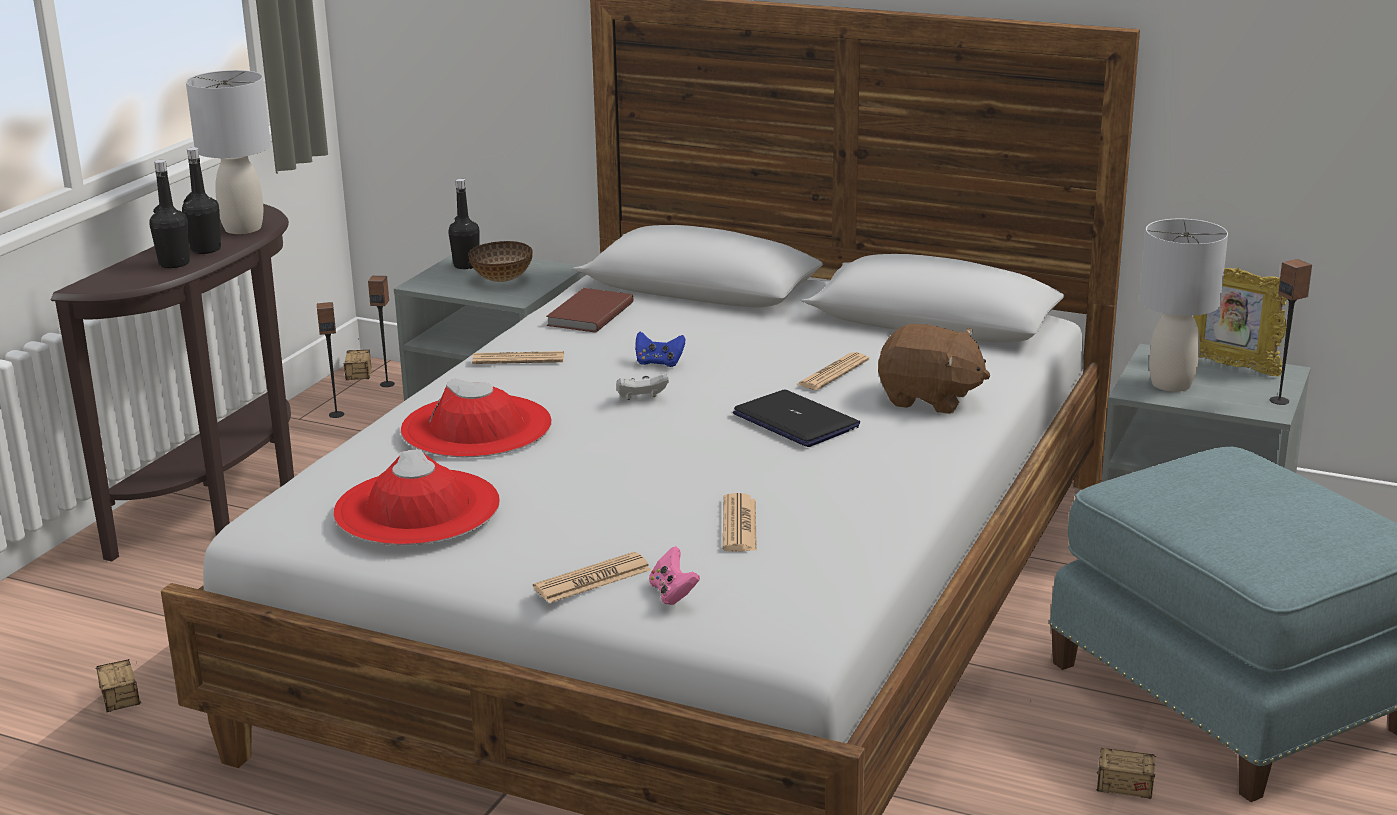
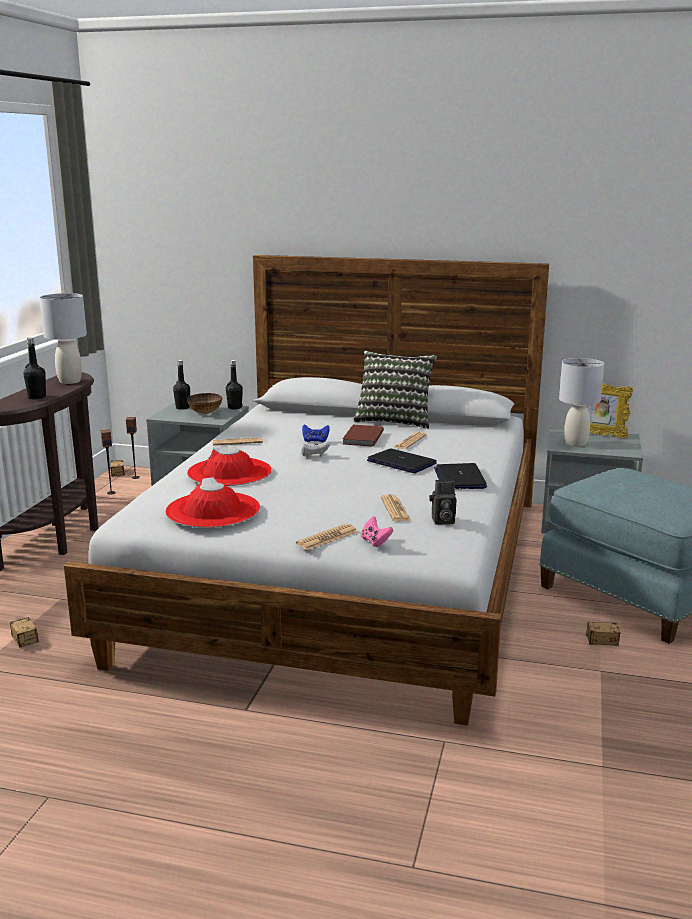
camera: 10 degrees left, 5 degrees down
black bottle [182,147,221,254] -> black bottle moved to [226,360,243,410]
brown book [546,288,634,333] -> brown book moved to [343,425,384,447]
brown plush toy [878,324,990,414] -> none
speaker [1270,259,1312,405] -> none
none -> pillow [353,350,437,429]
none -> camera [429,479,456,525]
none -> laptop [434,463,487,489]

